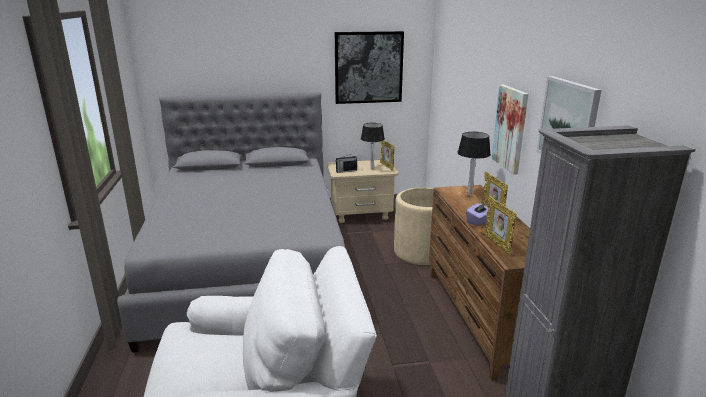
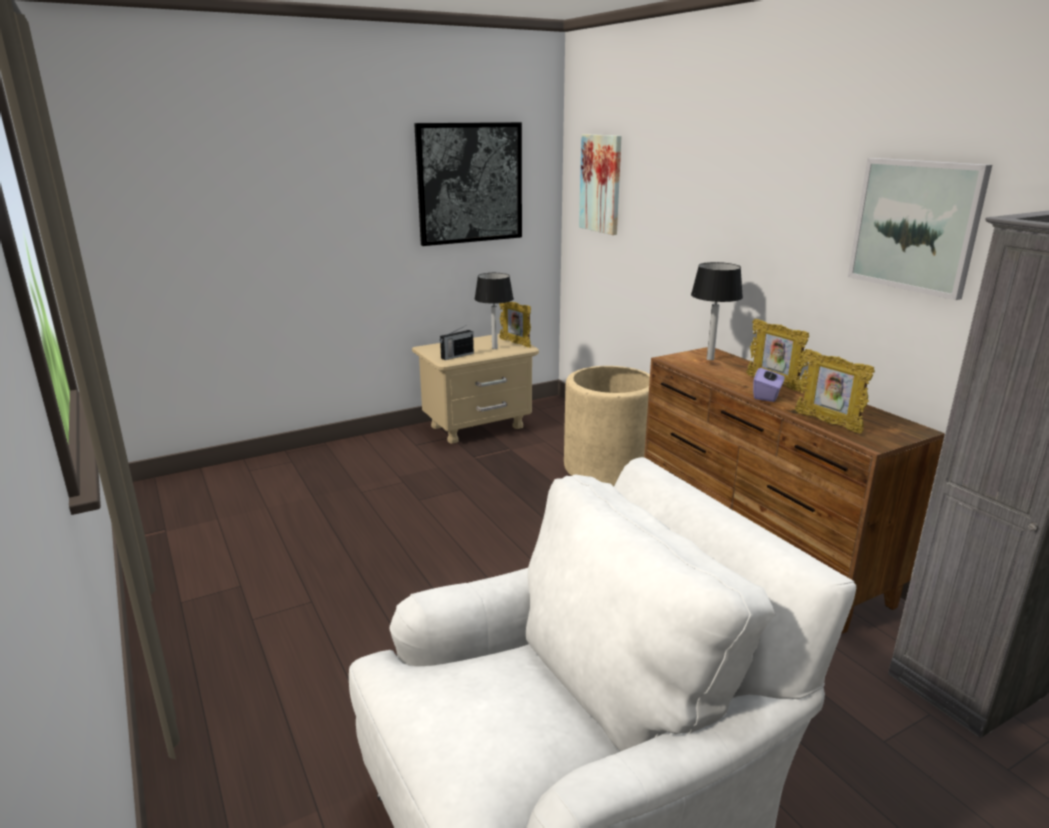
camera: 20 degrees left, 0 degrees up
grey bed [117,92,346,352] -> none
picture [491,85,528,175] -> picture moved to [579,134,622,235]

